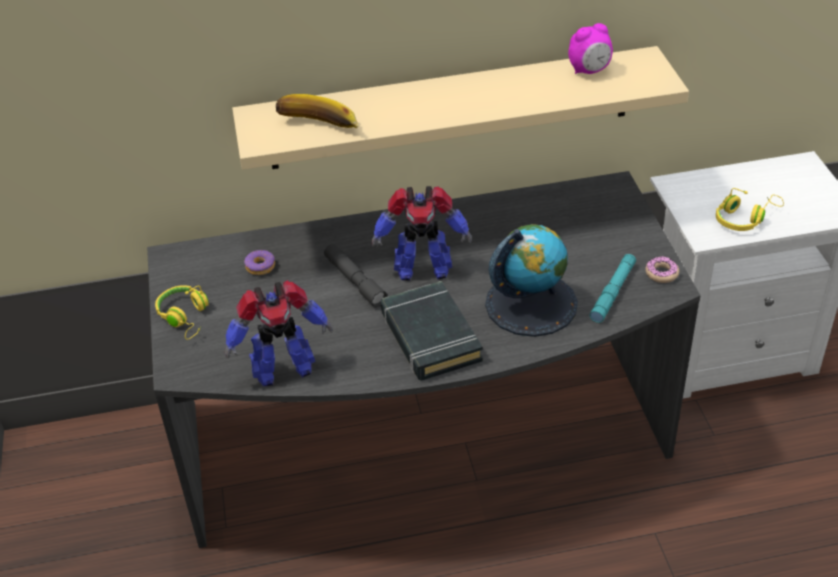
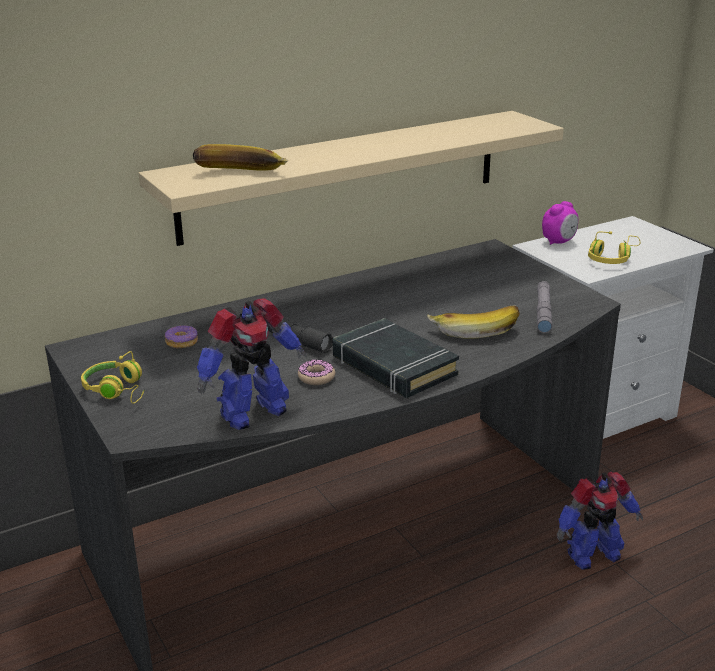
camera: 20 degrees left, 15 degrees down
toy robot [372,186,472,281] -> toy robot moved to [557,471,643,570]
globe [485,224,578,337] -> banana [427,306,520,339]
alarm clock [568,23,613,74] -> alarm clock moved to [542,201,578,245]
turquoise flashlight [590,254,636,323] -> grey flashlight [537,281,552,333]
donut [645,256,679,283] -> donut moved to [298,360,335,385]

